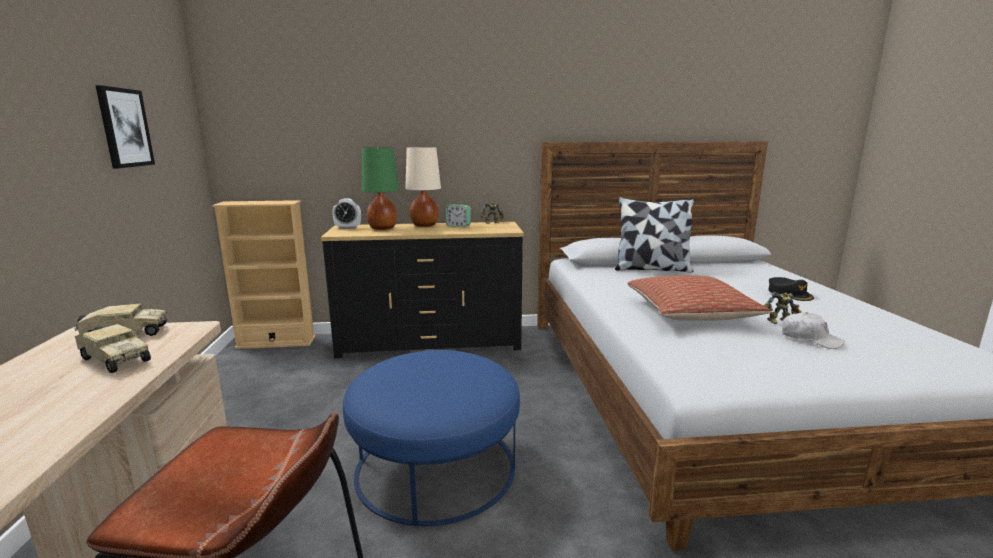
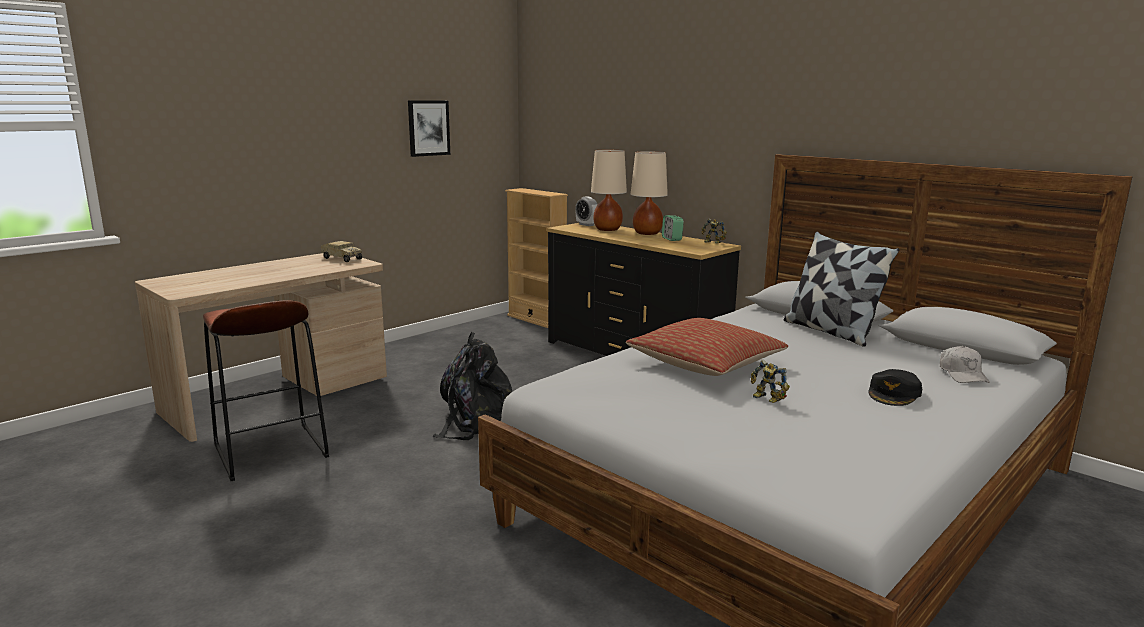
camera: 50 degrees right, 0 degrees up
toy truck [75,324,151,373] -> none
blue ottoman [343,350,520,526] -> black backpack [432,332,512,440]
green table lamp [362,147,399,230] -> beige table lamp [591,150,627,231]
white cap [782,312,845,349] -> white cap moved to [940,346,990,383]

